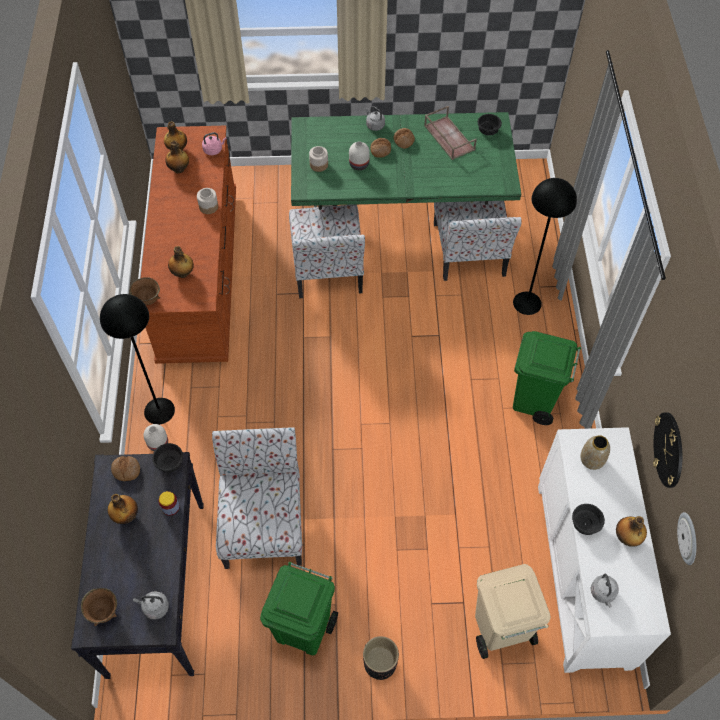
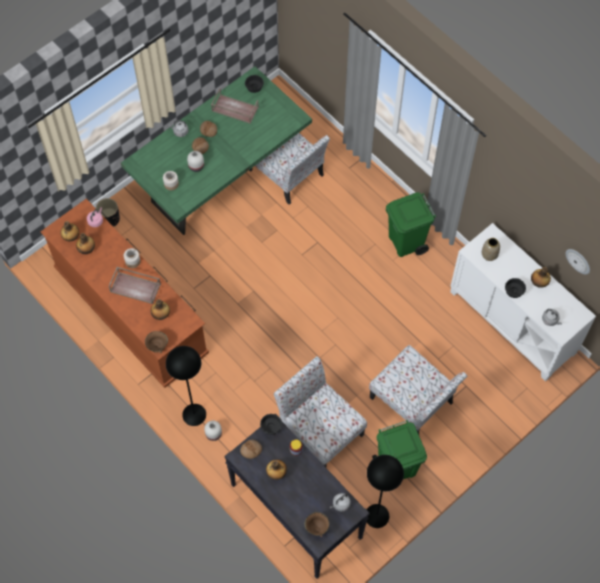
camera: 40 degrees left, 5 degrees up
chair [289,204,365,299] -> chair moved to [369,345,467,437]
black planter [363,636,399,680] -> black planter moved to [96,198,120,227]
beige trash can [475,564,551,659] -> none
black floor lamp [513,178,577,315] -> black floor lamp moved to [366,455,404,528]
wall clock [653,412,682,488] -> none
none -> brown tray [109,267,161,304]

